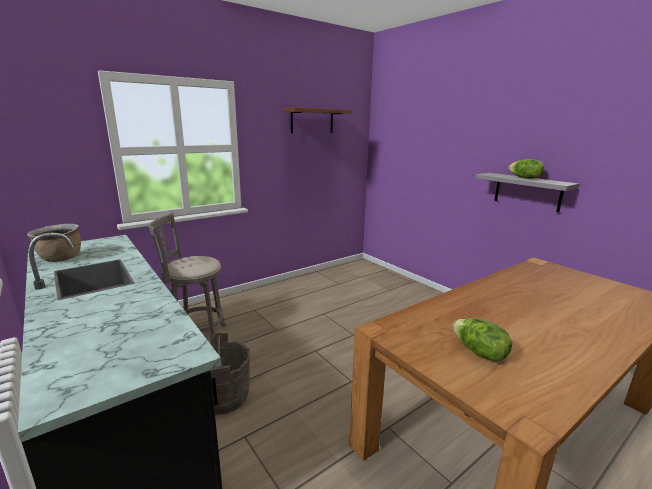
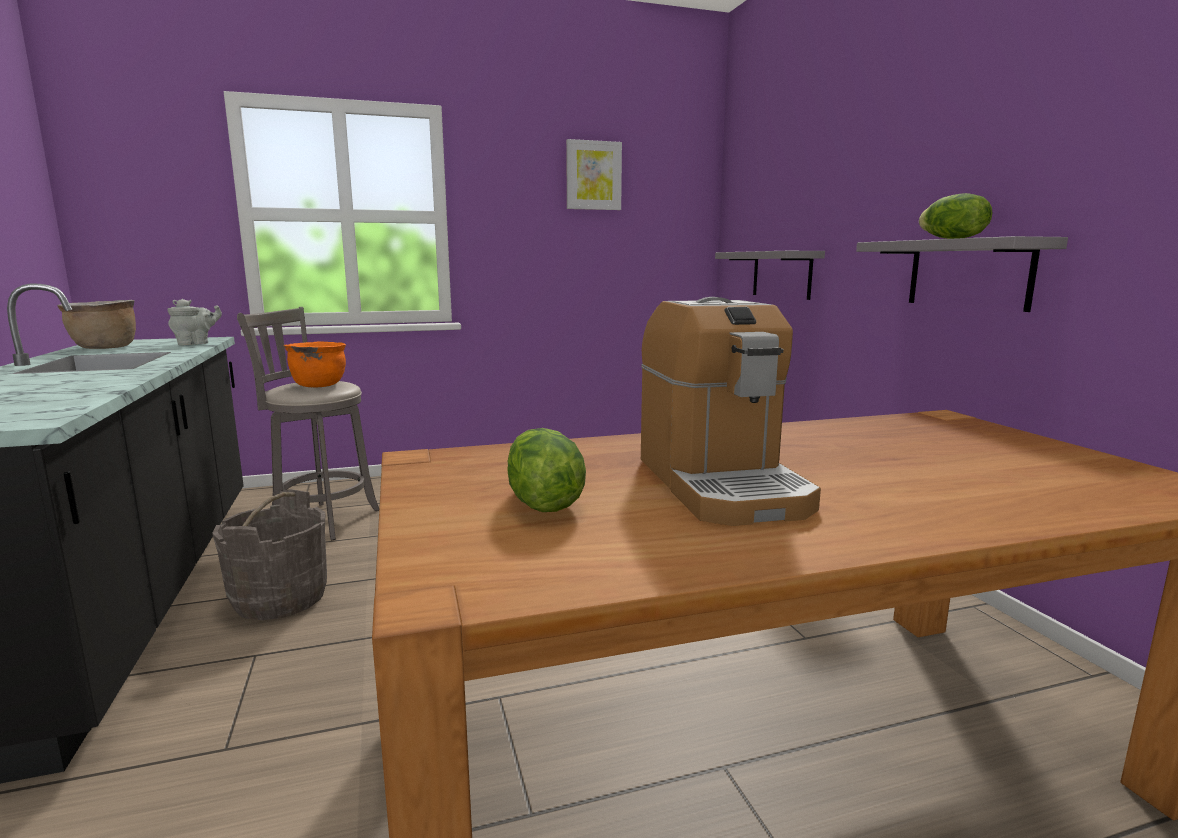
camera: 20 degrees right, 5 degrees down
brown shelf [283,108,352,133] -> picture [566,139,622,210]
none -> grey teapot [168,299,222,345]
none -> orange cooking pot [284,341,346,387]
none -> coffee machine [641,297,821,526]
none -> grey shelf [715,251,825,300]

